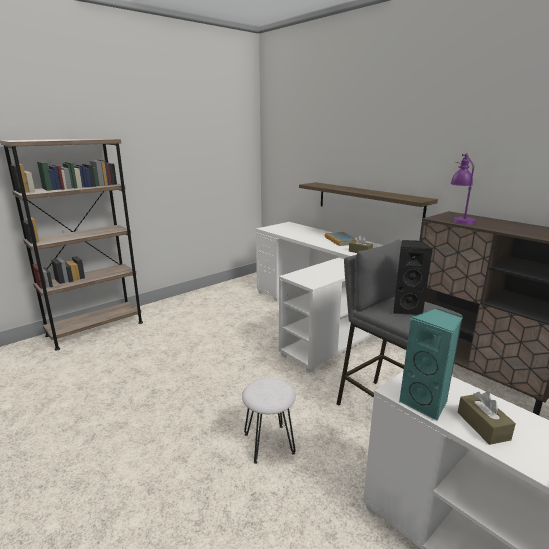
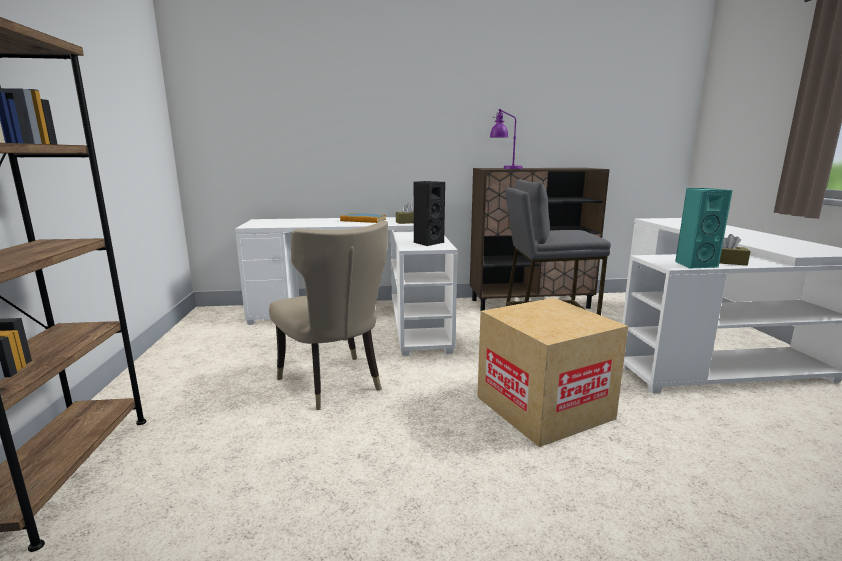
camera: 55 degrees left, 5 degrees down
white stool [242,378,296,464] -> cardboard box [477,298,628,447]
shelf [299,182,438,219] -> none
black speaker [393,240,433,315] -> black speaker moved to [413,181,445,246]
none -> beige chair [269,220,388,410]

